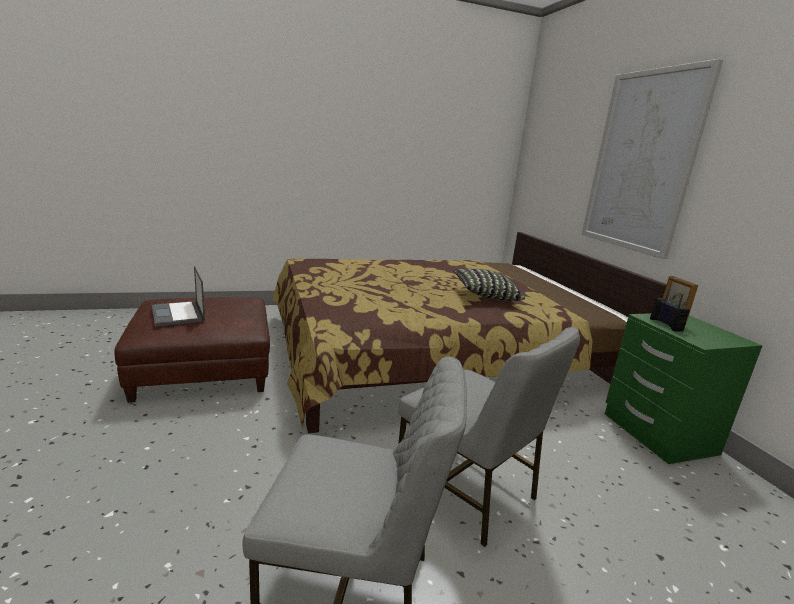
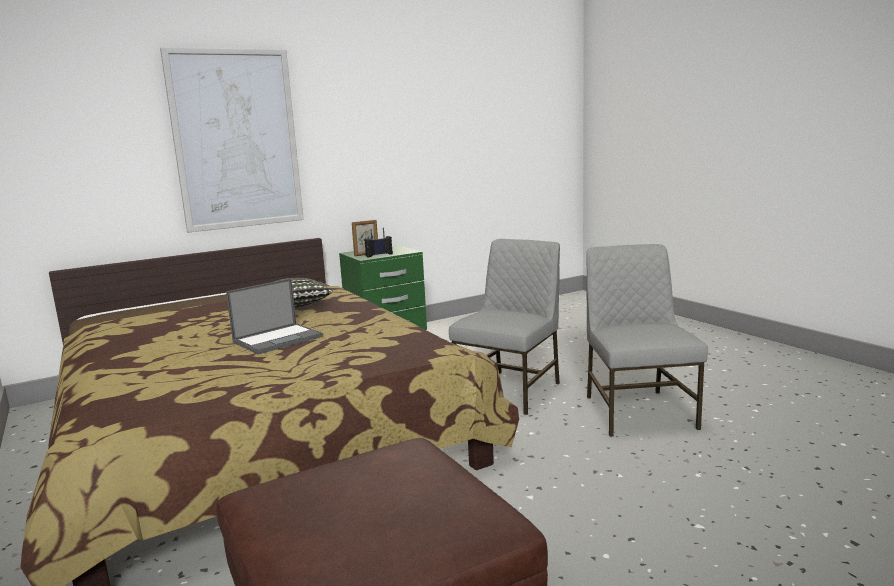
camera: 100 degrees left, 5 degrees down
laptop [152,266,205,327] -> laptop moved to [226,278,323,354]

